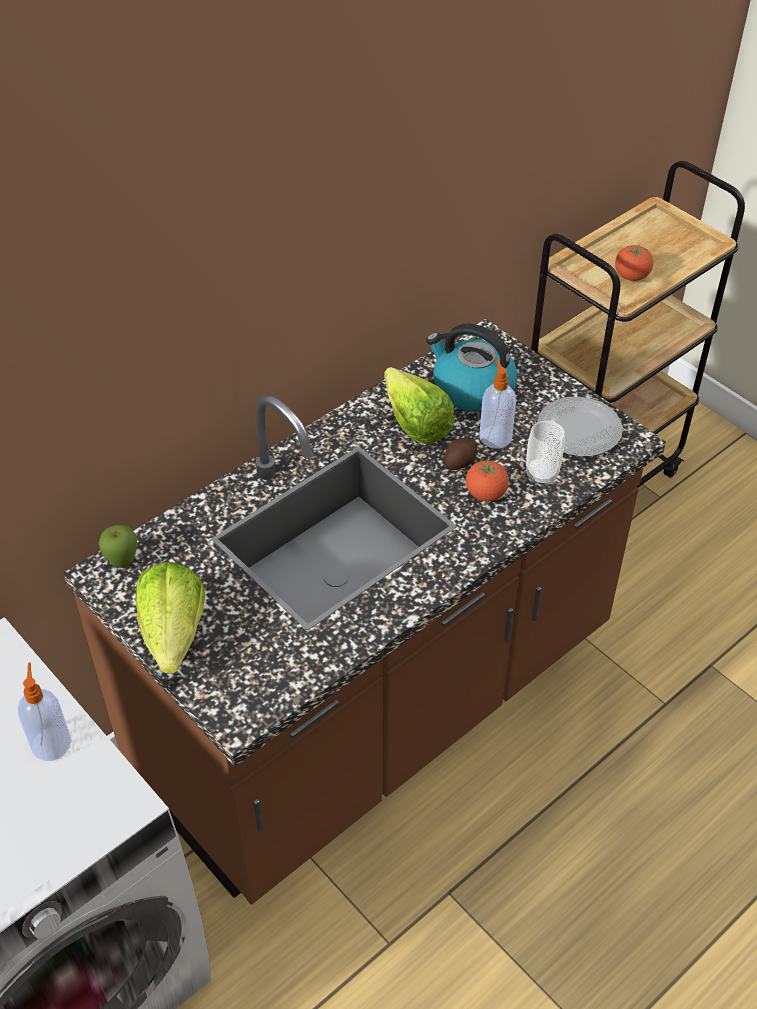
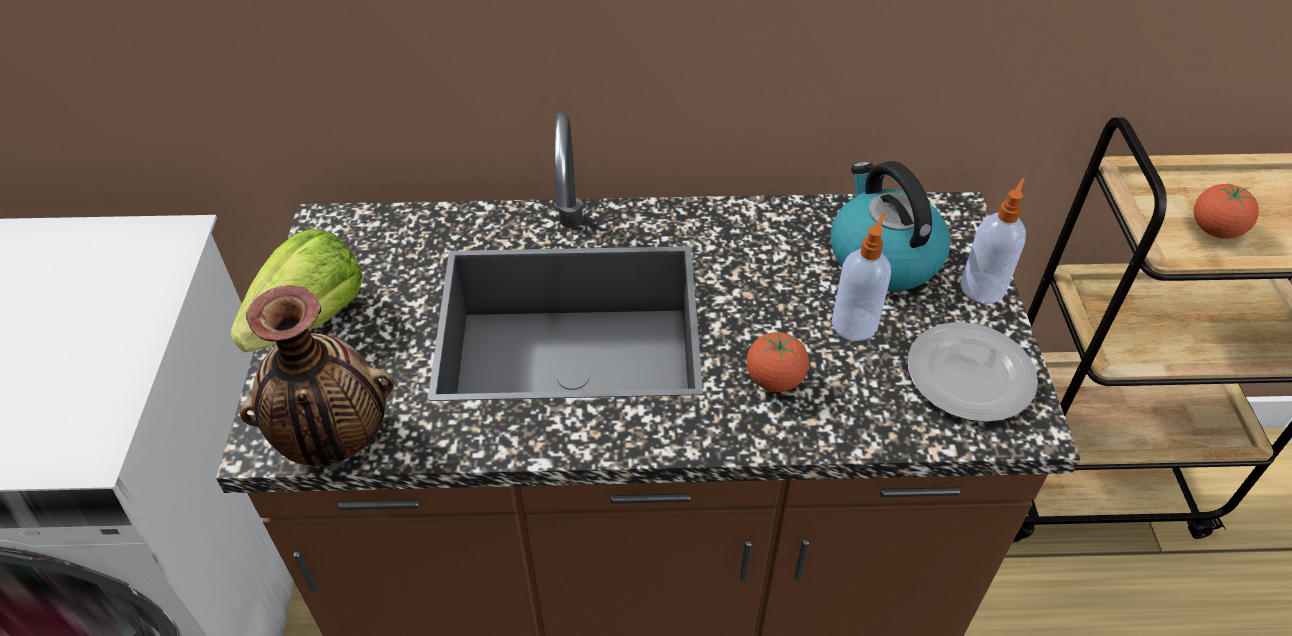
camera: 40 degrees right, 0 degrees up
soap dispenser [18,662,71,761] -> soap dispenser moved to [960,178,1026,304]
apple [98,525,137,568] -> none
lettuce [384,367,455,444] -> none
potato [444,437,477,470] -> none
cup [526,421,565,485] -> none
none -> vase [240,285,394,466]

